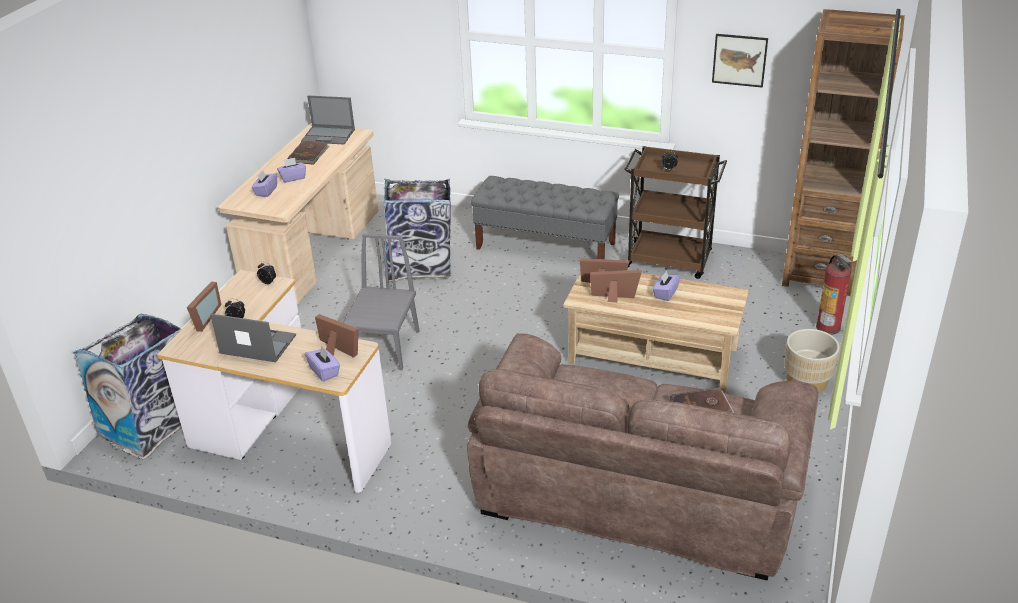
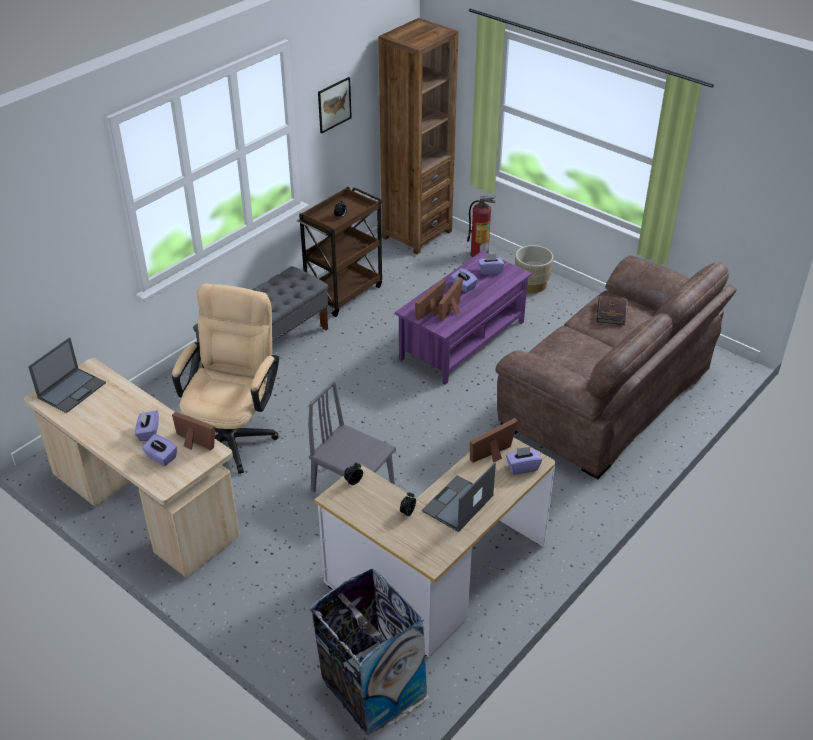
camera: 70 degrees left, 5 degrees up
picture frame [187,282,221,332] -> picture frame moved to [172,412,215,451]
brown book [288,141,330,165] -> none
trash can [383,178,451,282] -> beige office chair [172,283,279,474]
beige coffee table [563,273,749,392] -> purple coffee table [395,251,532,385]
none -> purple tissue box [478,254,504,275]

